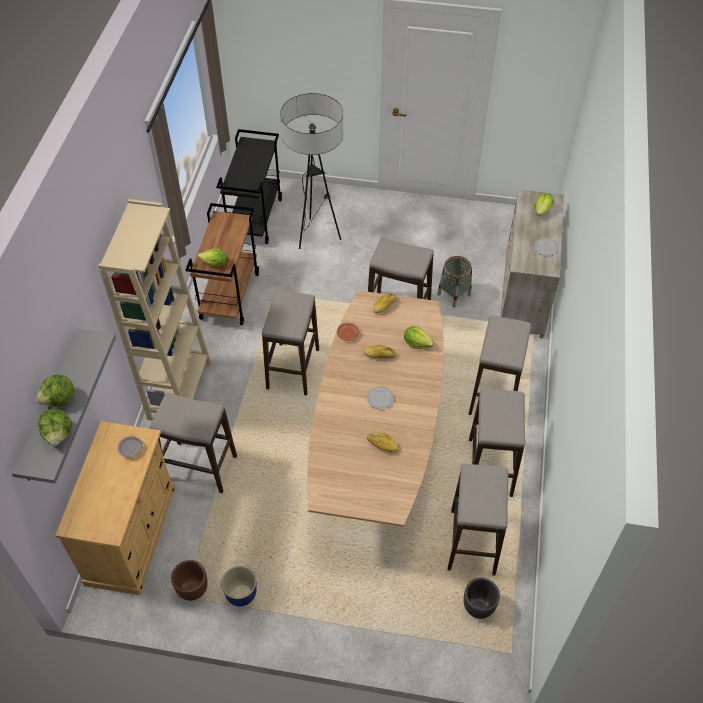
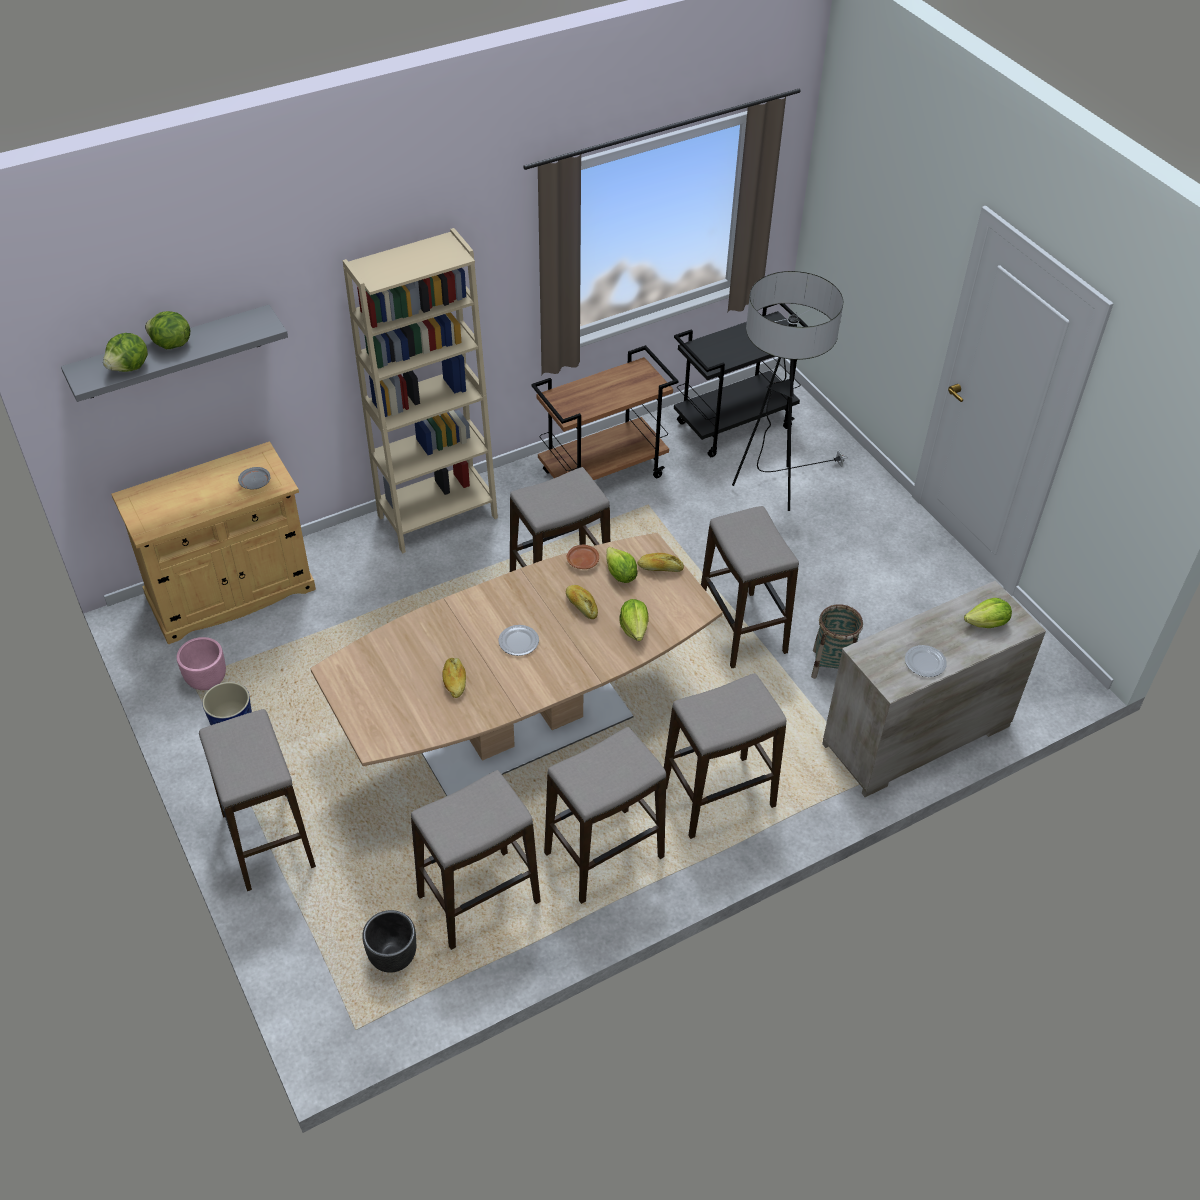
camera: 50 degrees right, 5 degrees down
stool [150,393,237,493] -> stool moved to [199,709,316,891]
brown planter [171,560,208,601] -> pink planter [177,637,226,690]
lettuce [198,248,227,266] -> lettuce moved to [606,547,637,583]

